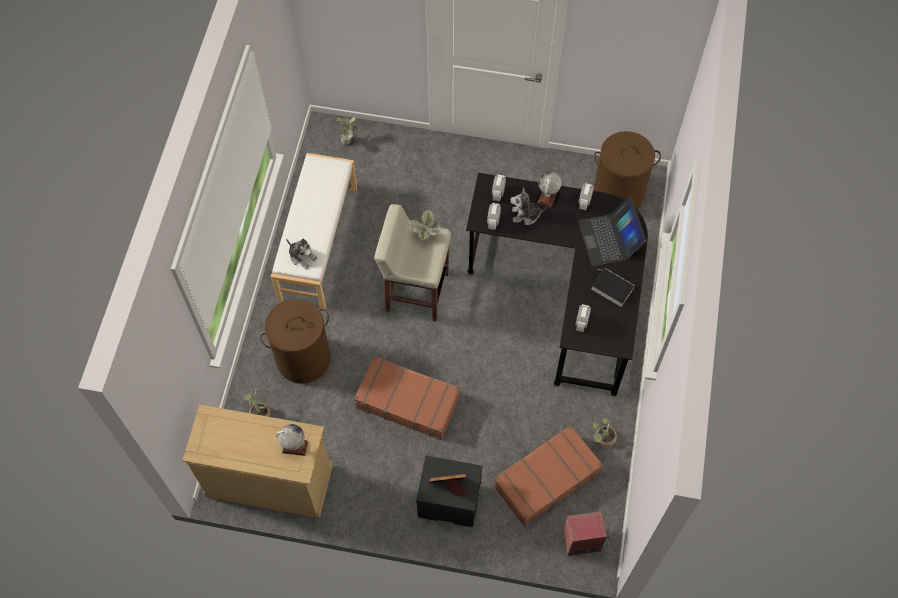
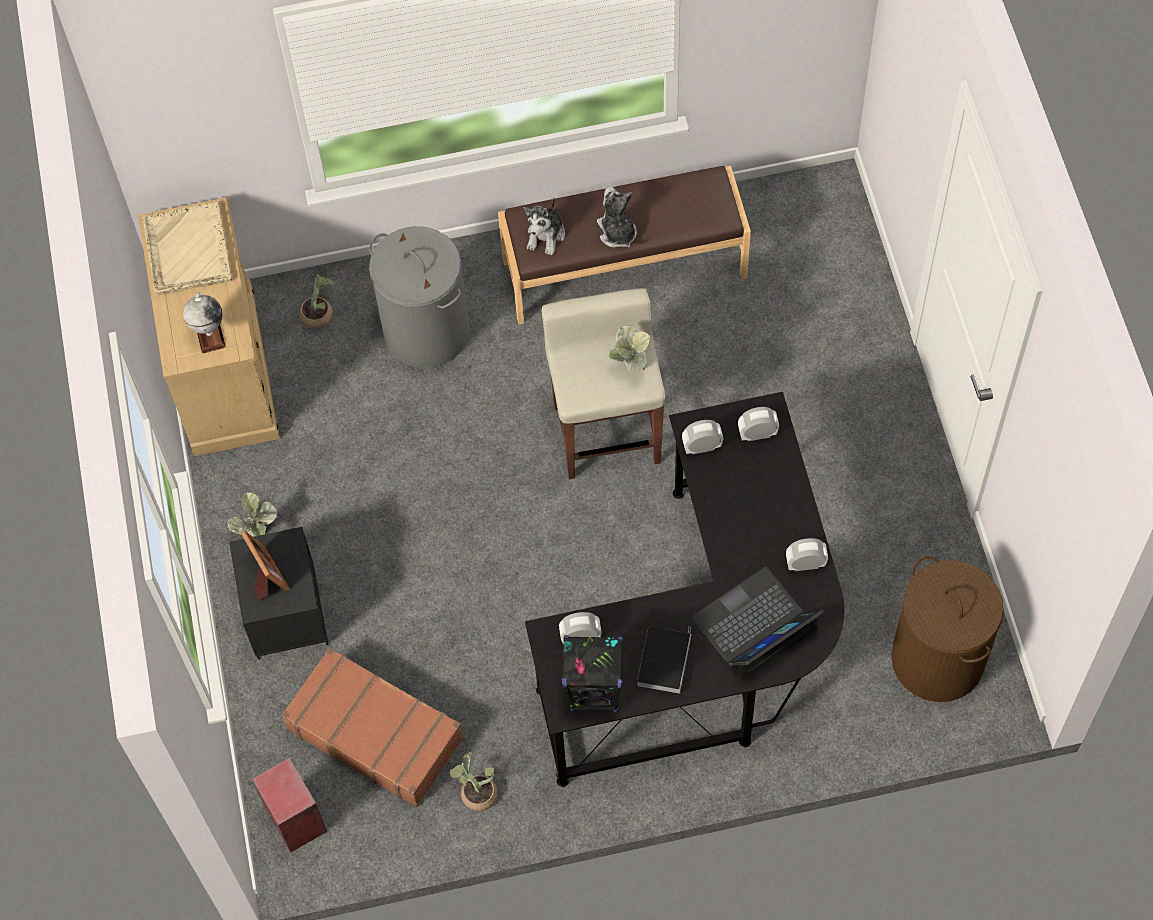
camera: 70 degrees right, 0 degrees up
brown laundry basket [260,299,330,383] -> grey laundry basket [369,226,470,368]
white bench [271,153,357,309] -> brown bench [498,166,751,324]
potted plant [336,117,360,145] -> potted plant moved to [227,492,277,537]
brown suitcase [354,356,460,440] -> none
plush toy [510,187,547,225] -> plush toy moved to [597,187,637,248]
globe [538,172,562,207] -> none
none -> beige tray [143,202,233,295]
none -> black speaker [562,635,623,712]

